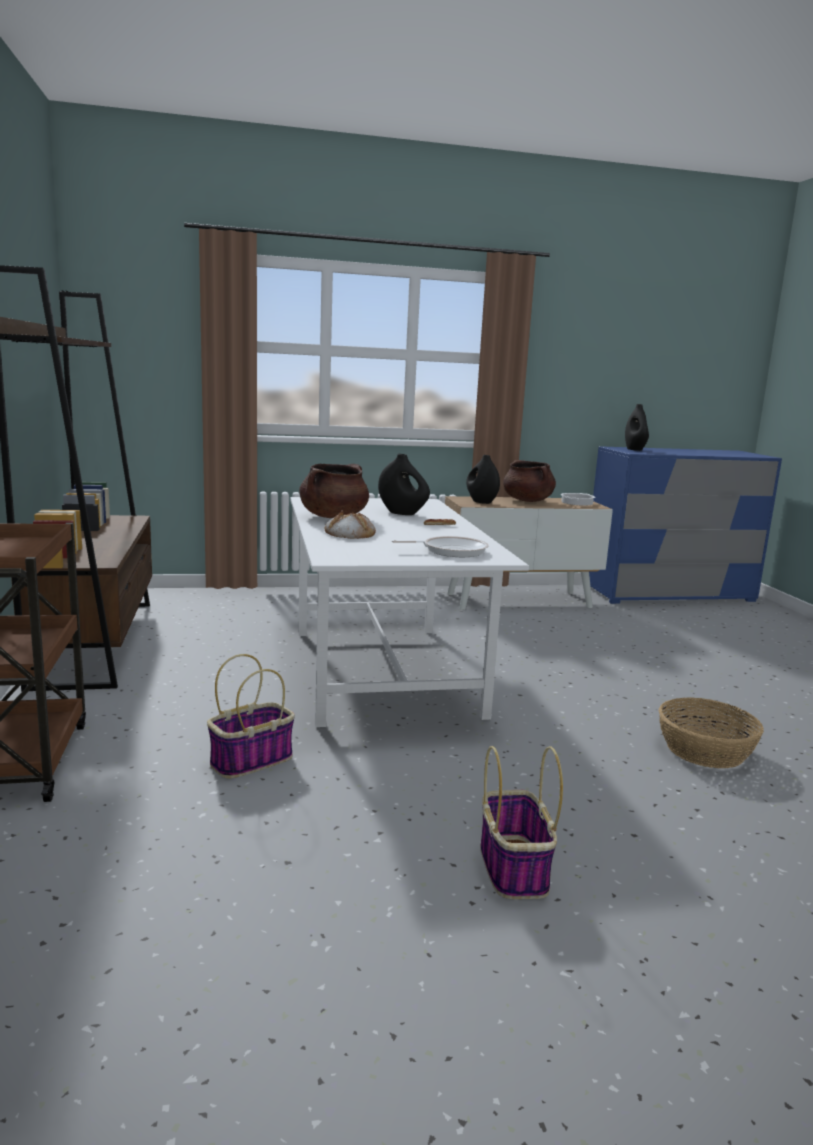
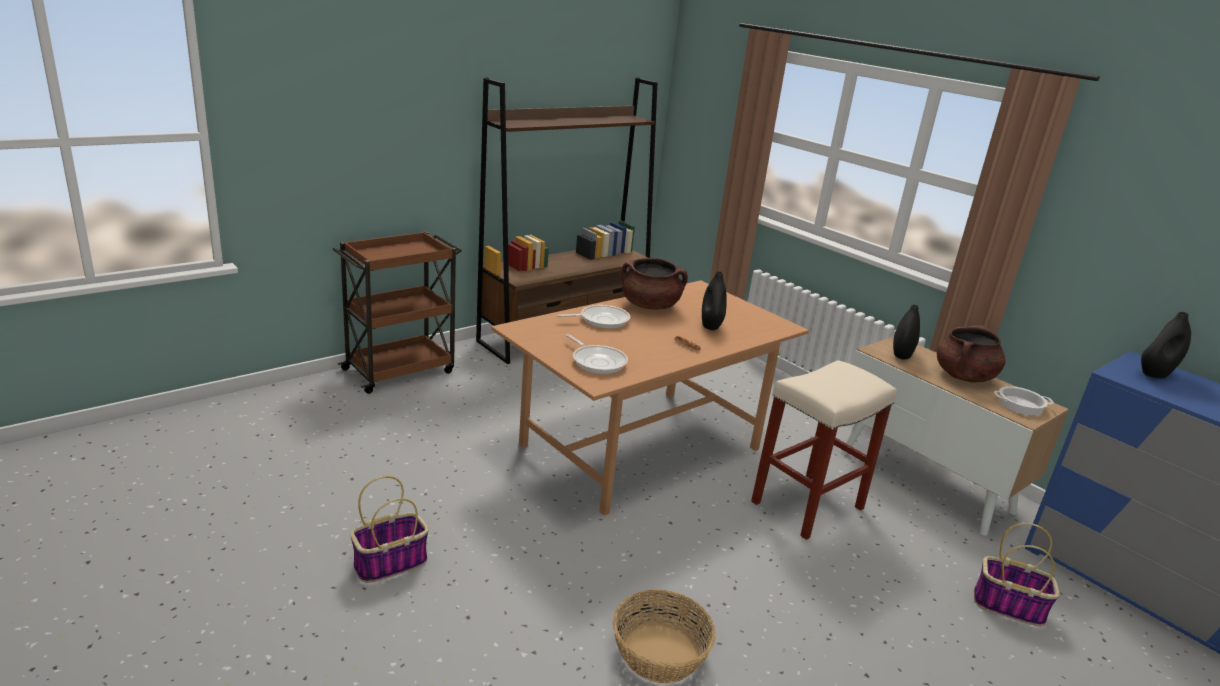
camera: 60 degrees right, 10 degrees up
basket [207,654,295,779] -> basket moved to [974,523,1060,627]
white dining table [290,497,529,727] -> brown dining table [491,280,809,516]
bread [325,510,376,539] -> frying pan [557,305,630,328]
none -> beige stool [751,360,897,540]

